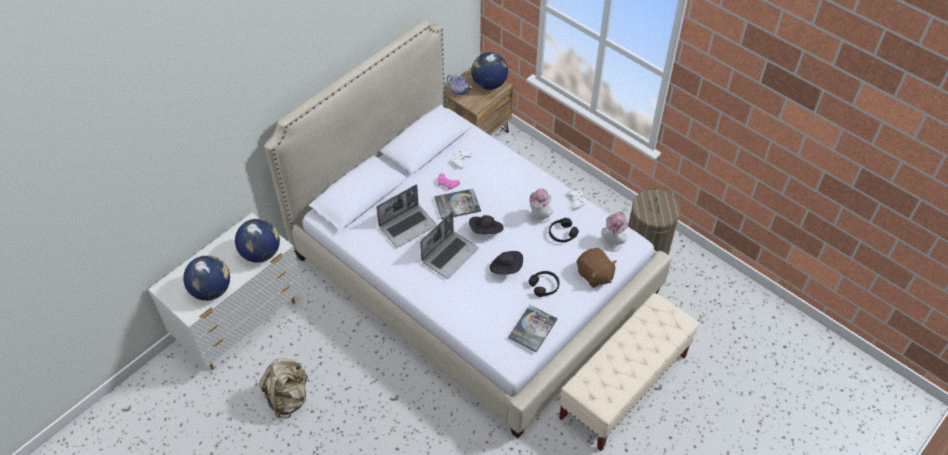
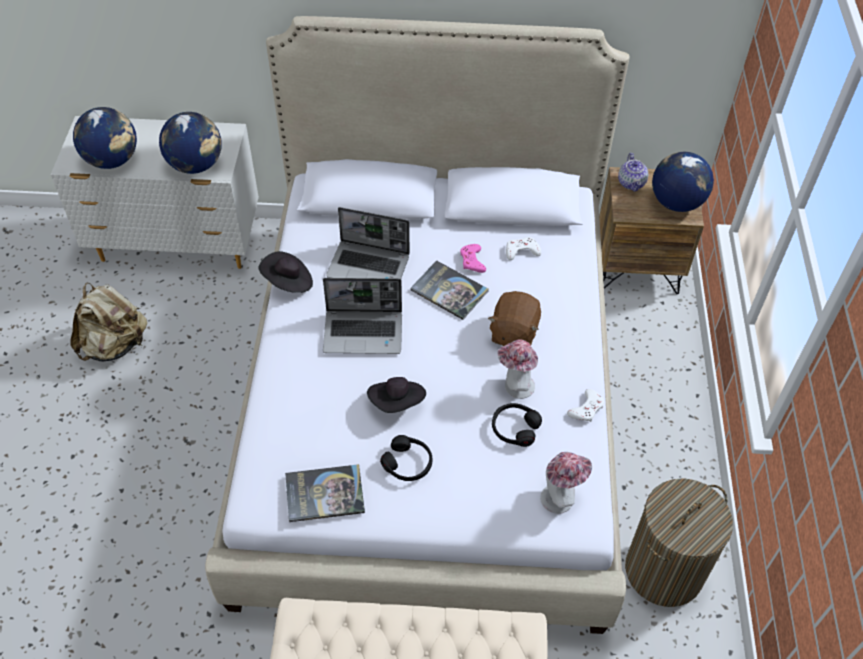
camera: 50 degrees right, 0 degrees up
black hat [469,215,504,234] -> black hat moved to [259,251,313,293]
brown plush toy [577,248,617,288] -> brown plush toy moved to [488,291,541,346]

